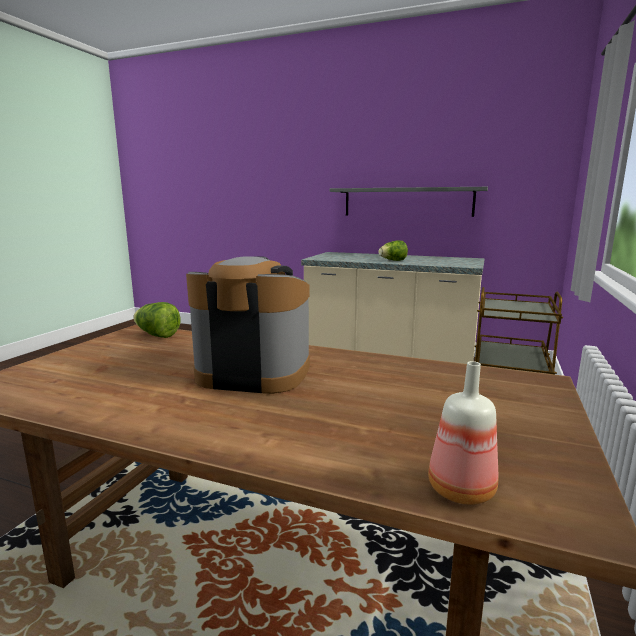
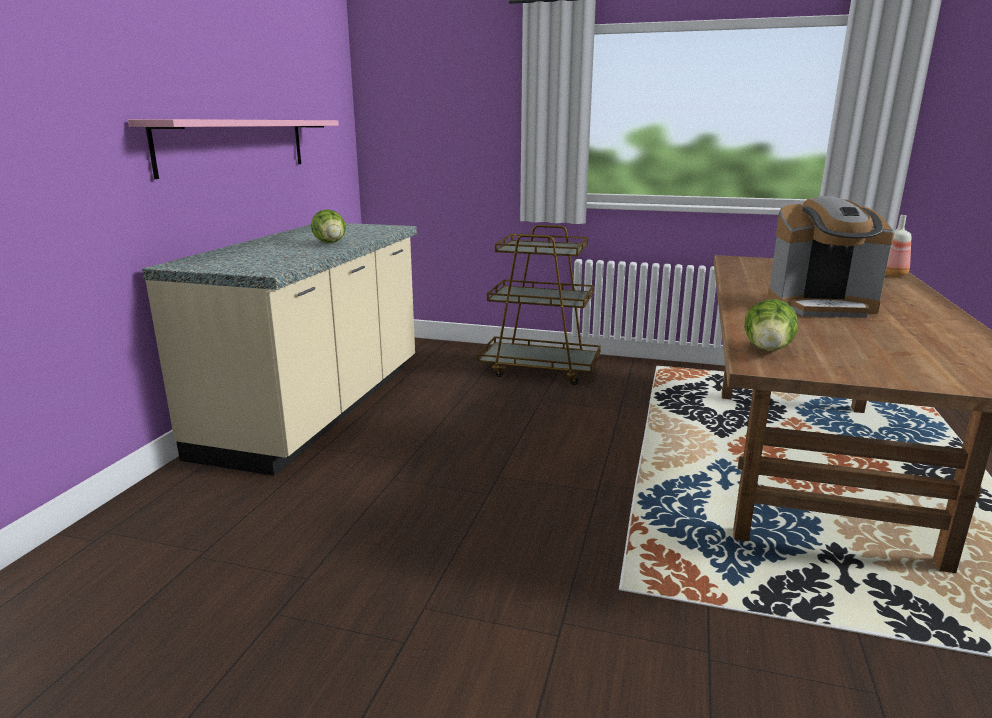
camera: 95 degrees left, 5 degrees up
coffee machine [186,256,310,394] -> coffee machine turned 90 degrees counterclockwise [767,196,895,318]
grey shelf [330,187,488,217] -> pink shelf [128,119,339,179]

